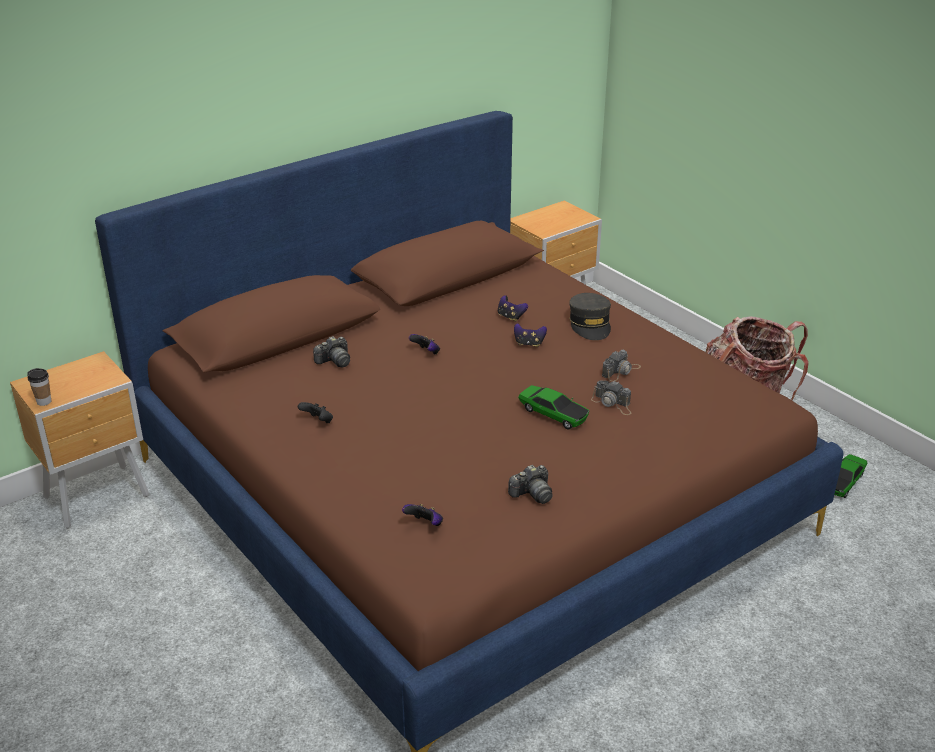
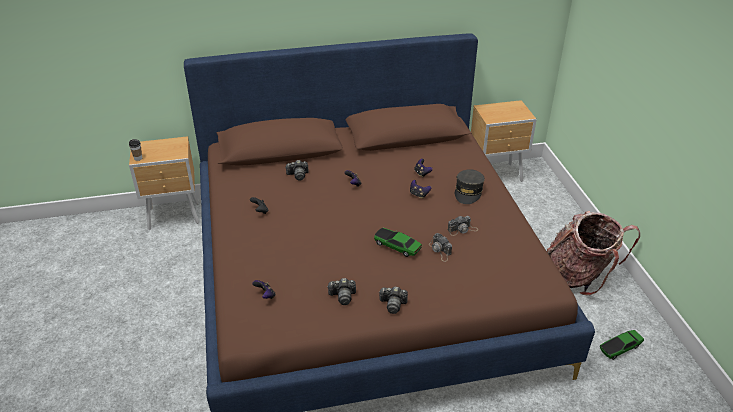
camera: 25 degrees right, 5 degrees up
toy car [518,385,589,430] -> toy car turned 150 degrees clockwise [374,228,422,257]
none -> camera [379,287,408,314]

